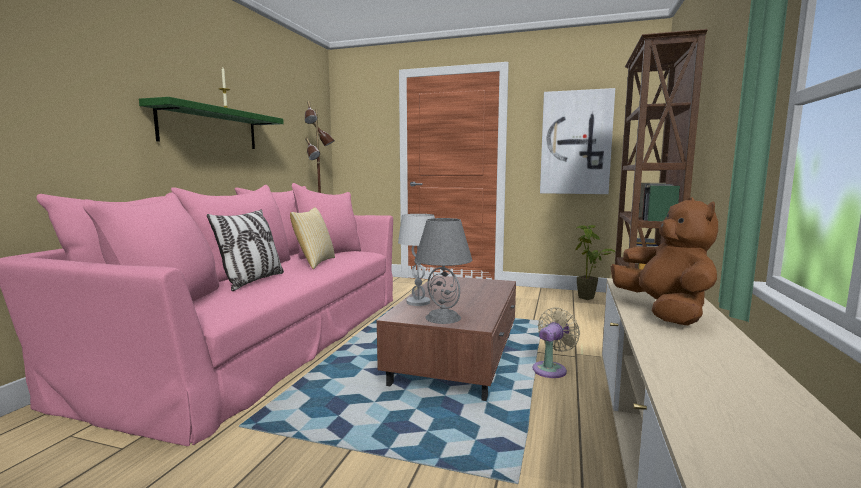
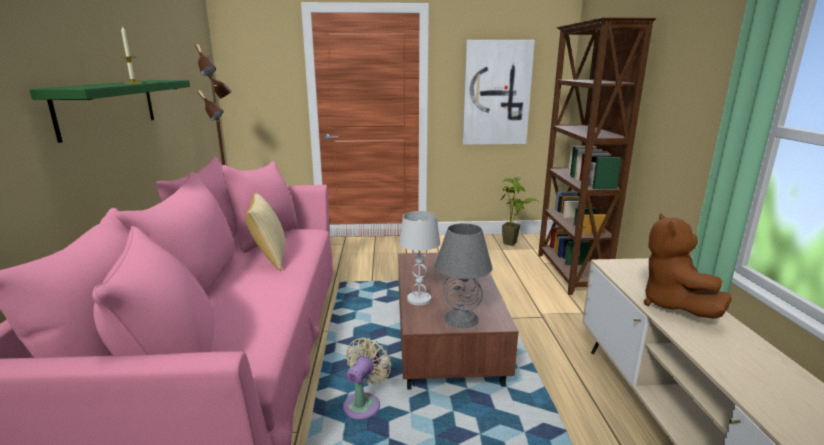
camera: 20 degrees left, 10 degrees up
pillow [207,209,284,291] -> none
beige fan [532,307,580,378] -> beige fan moved to [343,337,392,420]
brown plush toy [611,197,718,326] -> brown plush toy turned 150 degrees counterclockwise [644,213,732,319]

